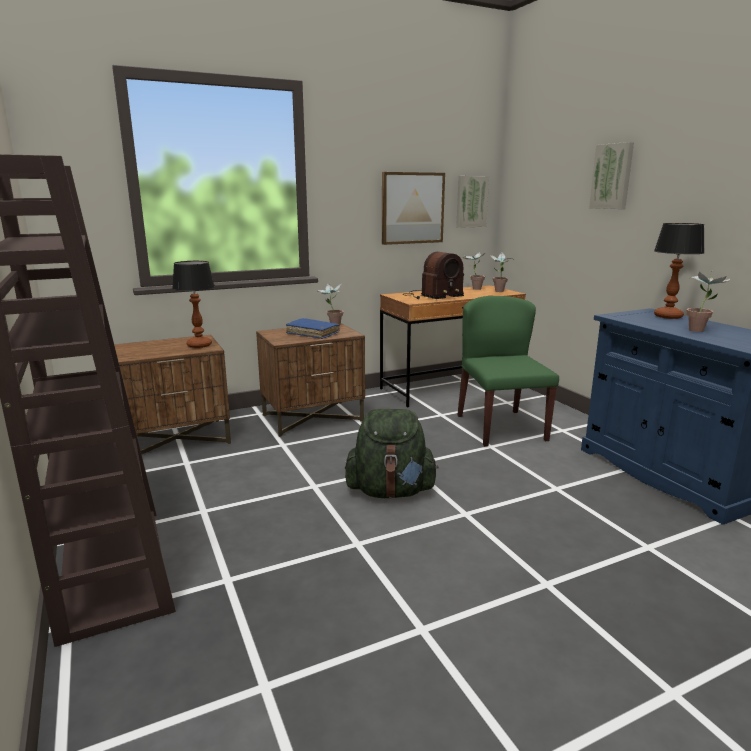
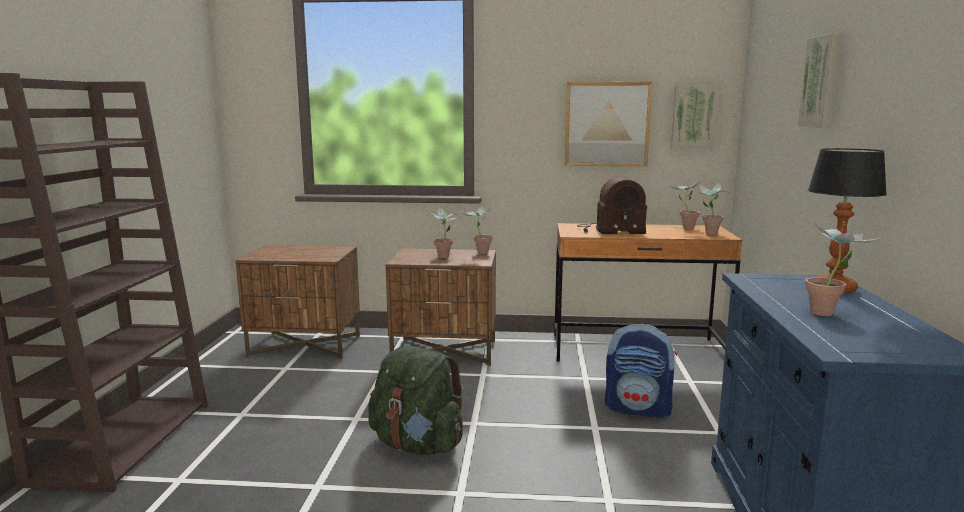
camera: 30 degrees right, 5 degrees down
table lamp [172,261,215,348] -> none
blue book [286,318,340,339] -> potted plant [429,207,458,258]
green chair [457,296,559,446] -> backpack [605,324,677,418]

